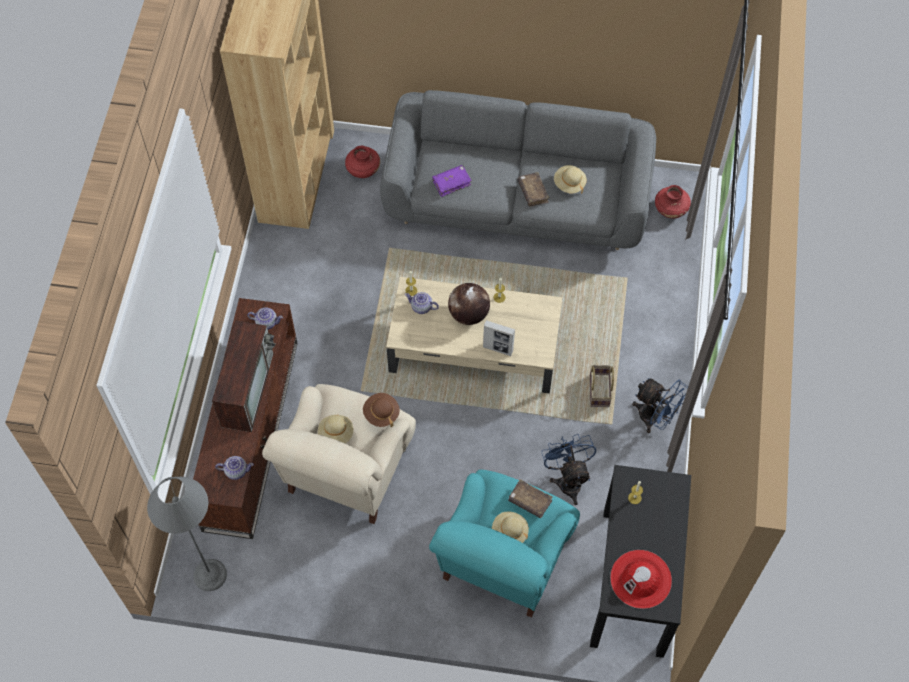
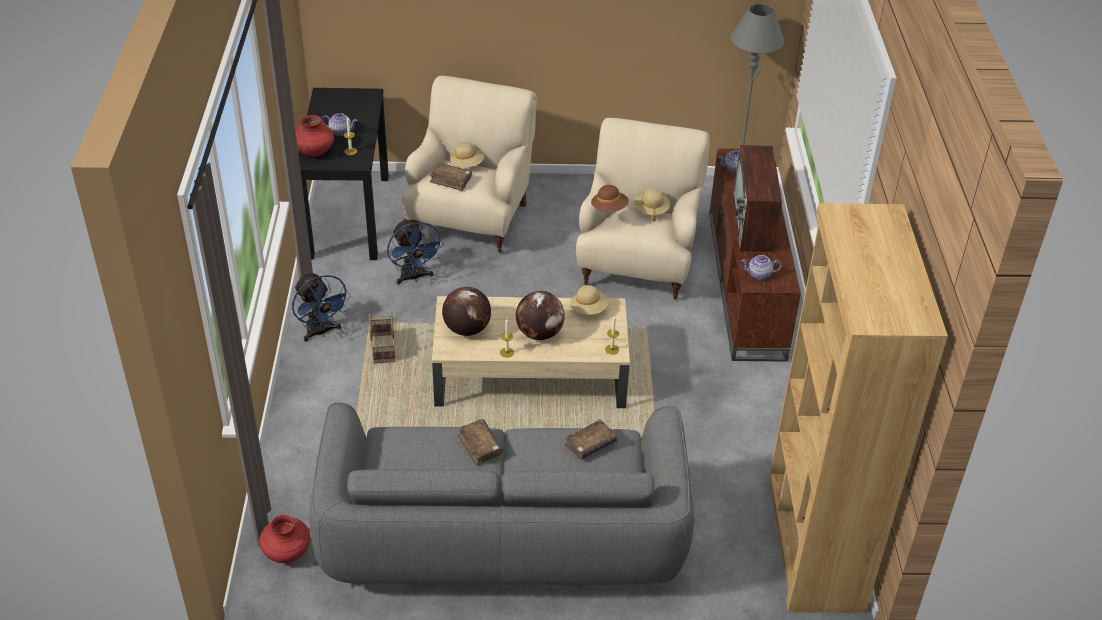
camera: 170 degrees right, 20 degrees down
red vase [345,146,380,178] -> red vase moved to [295,115,334,157]
teapot [405,292,439,314] -> teapot moved to [322,113,358,136]
turquoise armchair [429,470,580,618] -> beige armchair [402,76,537,253]
purple book [432,165,472,197] -> brown book [564,419,617,460]
picture frame [483,320,515,356] -> none
beige hat [554,165,587,194] -> beige hat moved to [570,285,609,315]
red hat [610,550,672,609] -> none
blue fan [632,378,688,433] -> blue fan turned 150 degrees counterclockwise [292,272,351,342]
none -> globe [442,287,491,336]

